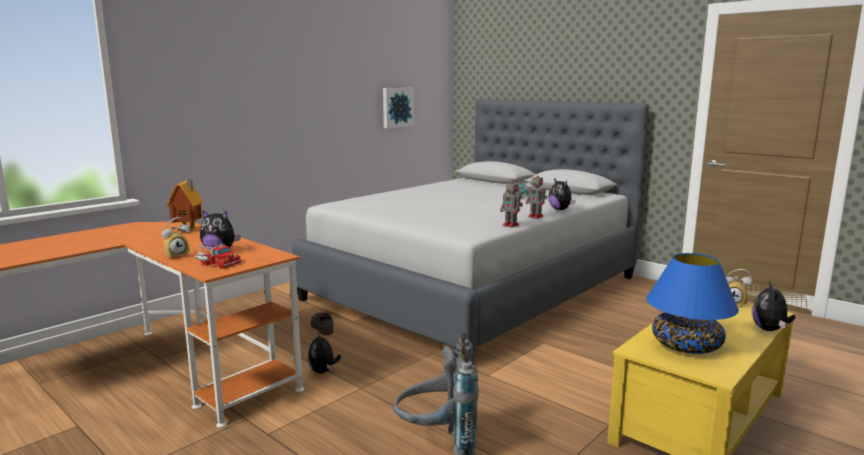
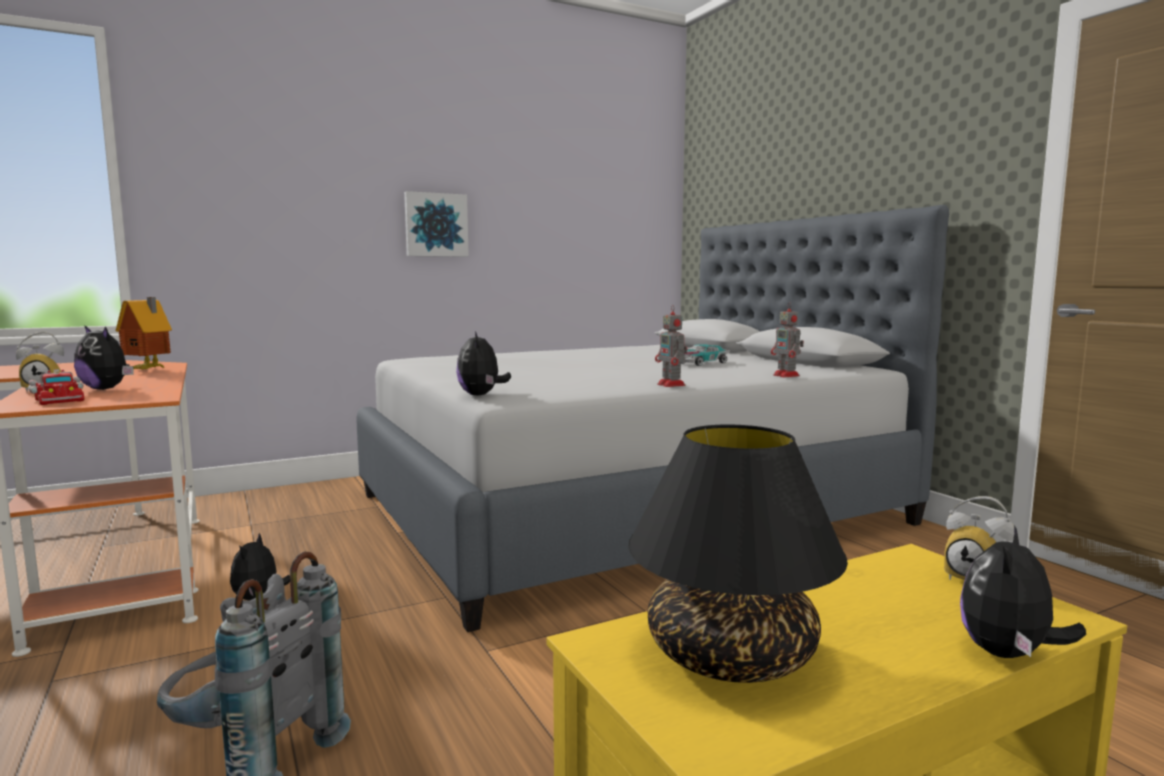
camera: 20 degrees right, 5 degrees down
grey shoe [311,312,334,335] -> none
picture [383,88,414,128] -> picture moved to [404,191,469,257]
toy robot [500,178,523,227] -> toy robot moved to [771,302,804,377]
plush toy [548,178,575,210] -> plush toy moved to [456,332,511,396]
blue table lamp [646,253,739,354] -> black table lamp [628,424,848,683]

